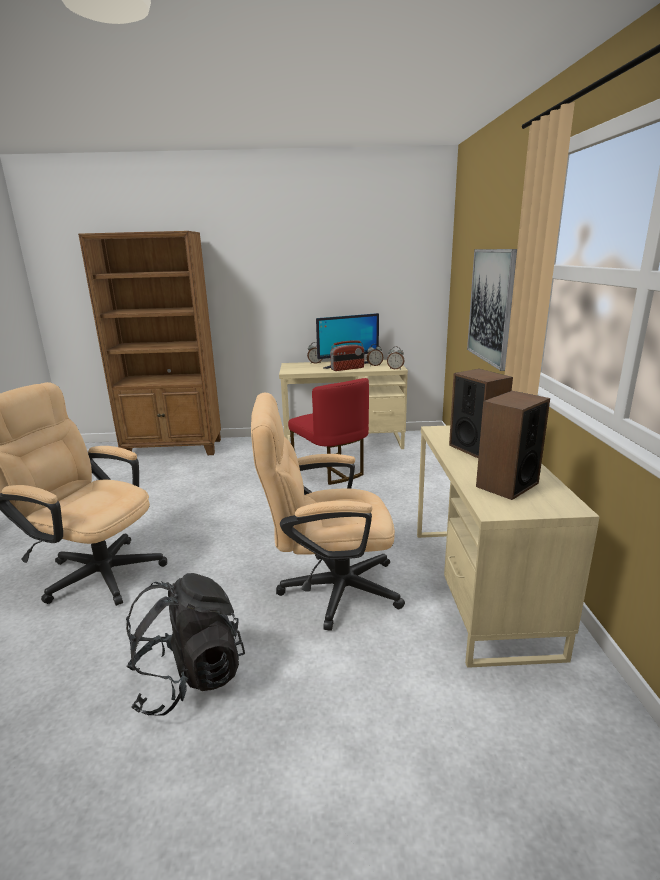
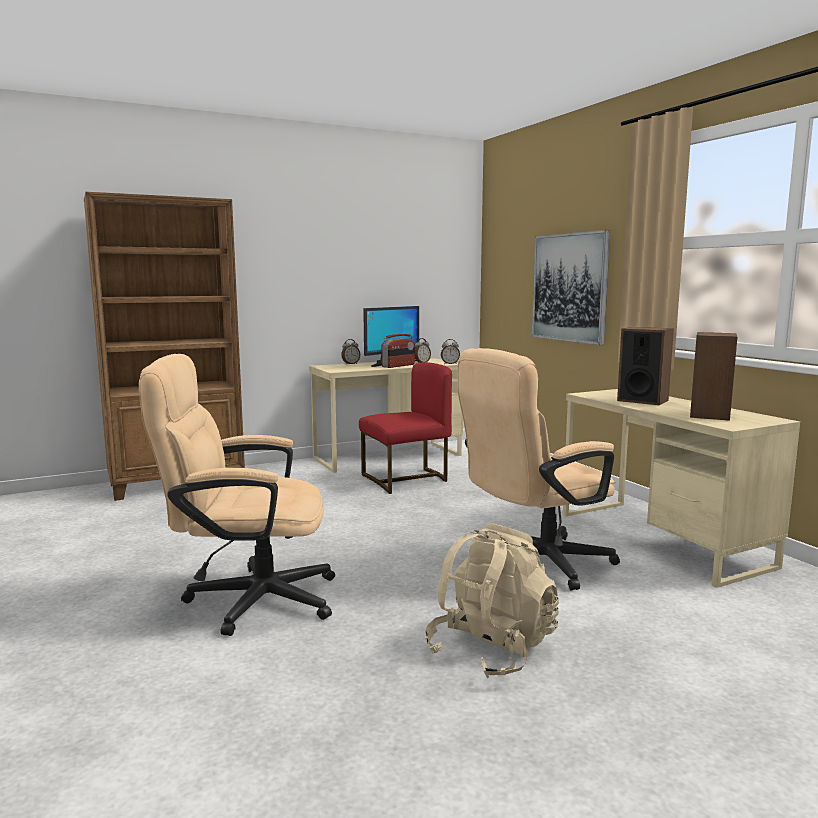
camera: 25 degrees left, 10 degrees down
black backpack [126,573,245,716] -> beige backpack [425,523,559,678]
red chair [288,378,369,485] -> red chair turned 60 degrees counterclockwise [359,362,452,494]

